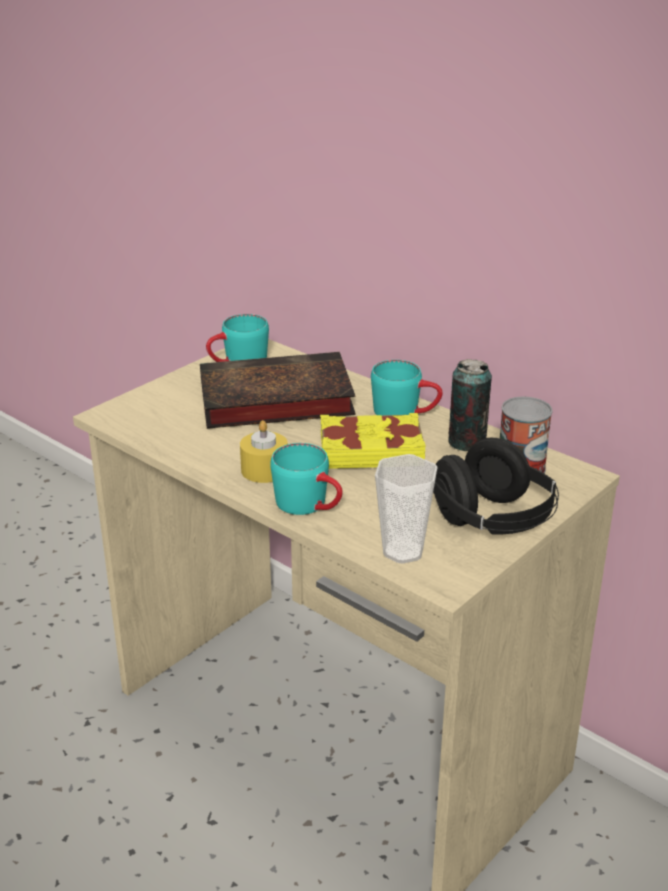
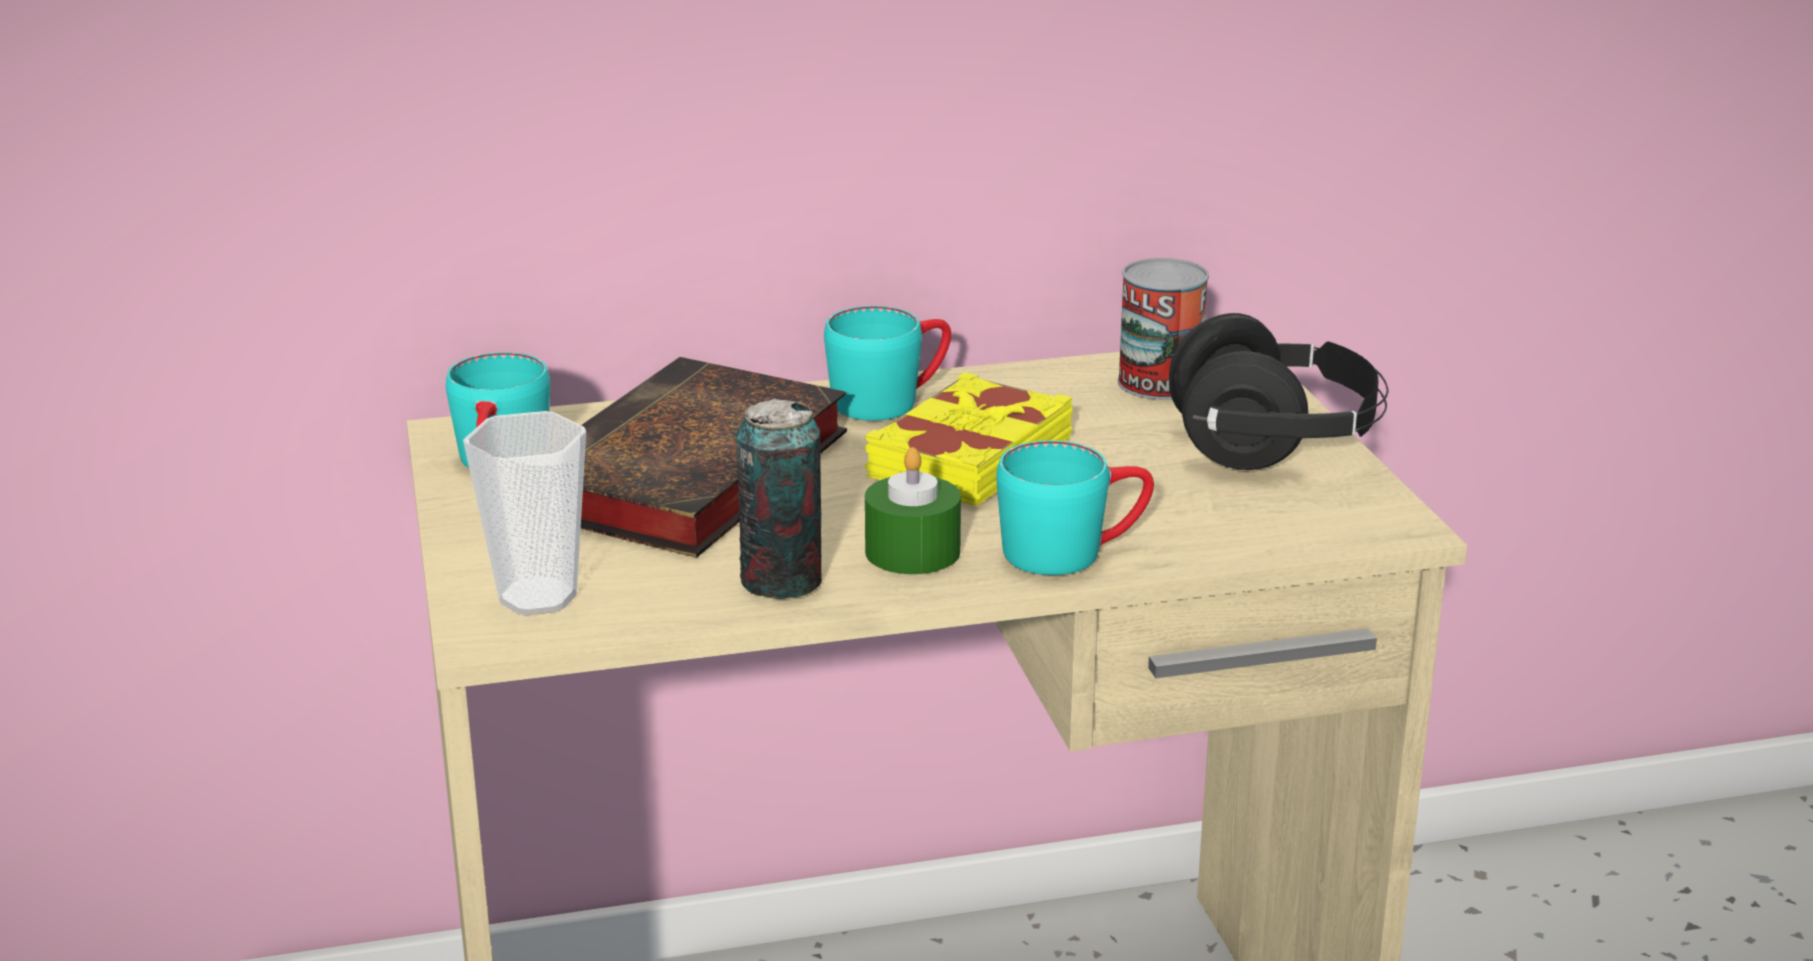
camera: 55 degrees left, 5 degrees down
yellow candle [240,420,288,483] -> green candle [865,447,961,574]
cup [375,454,438,564] -> cup moved to [463,411,586,615]
can [448,359,492,451] -> can moved to [736,398,822,599]

